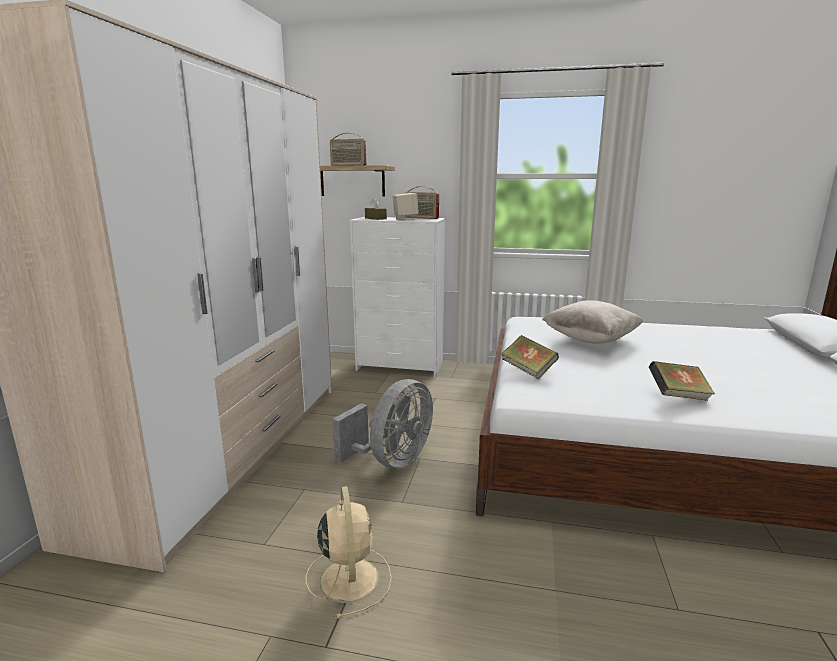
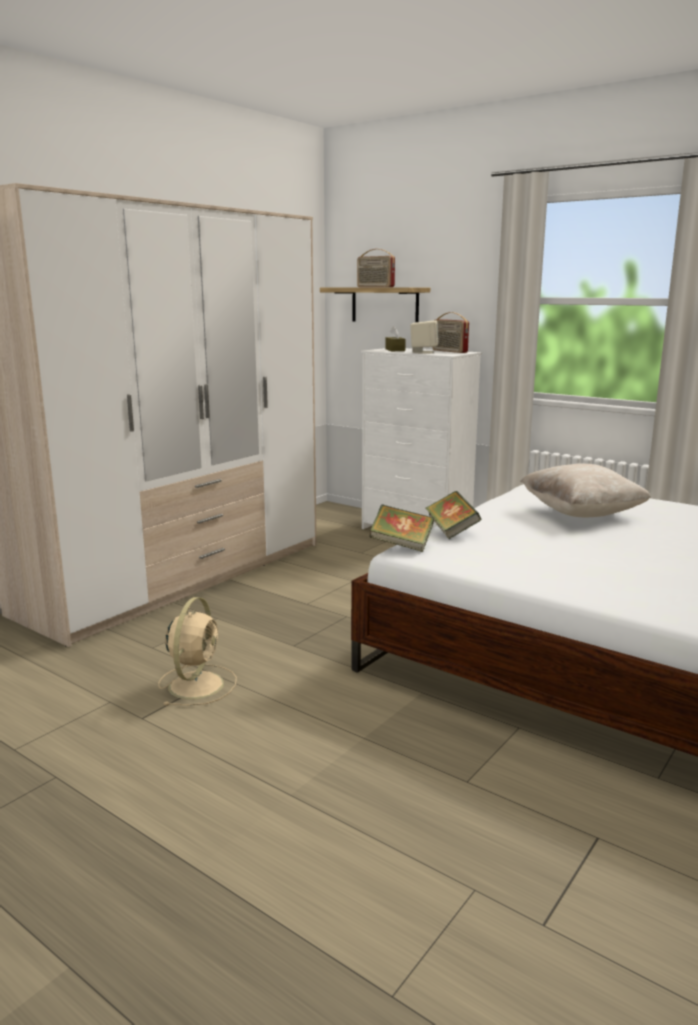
camera: 25 degrees right, 0 degrees up
grey fan [332,379,433,469] -> none
book [649,361,715,401] -> book moved to [370,504,434,552]

